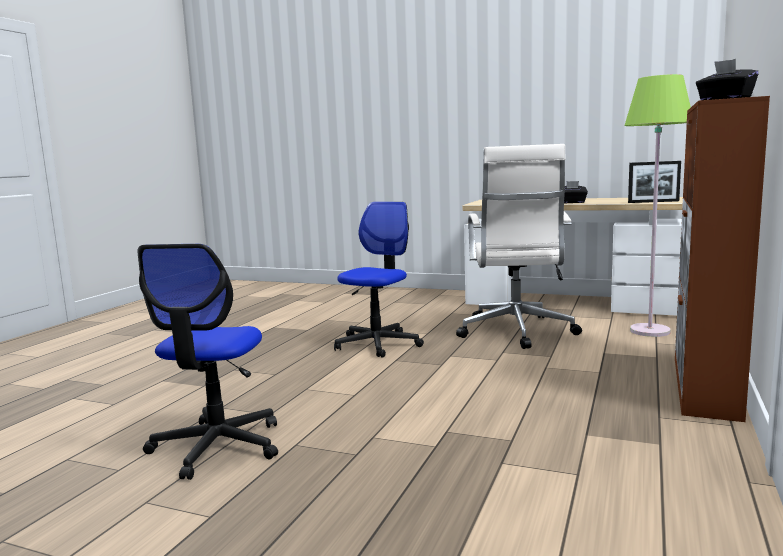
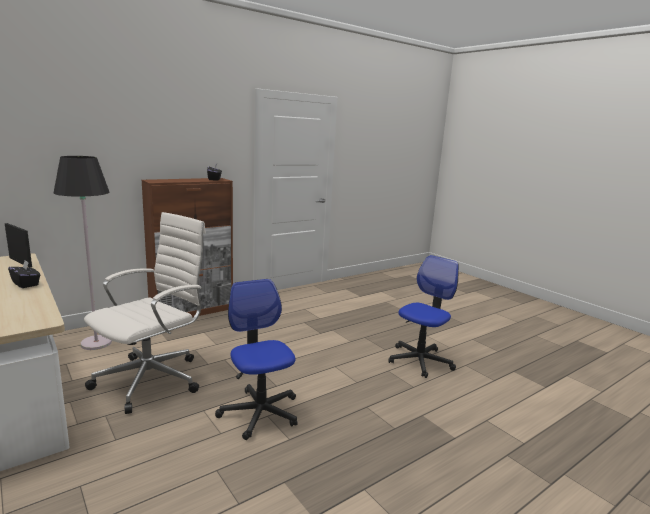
camera: 150 degrees left, 5 degrees up
office chair [334,202,424,358] -> office chair turned 90 degrees clockwise [215,279,297,440]
green floor lamp [624,74,691,337] -> black floor lamp [54,156,112,350]

